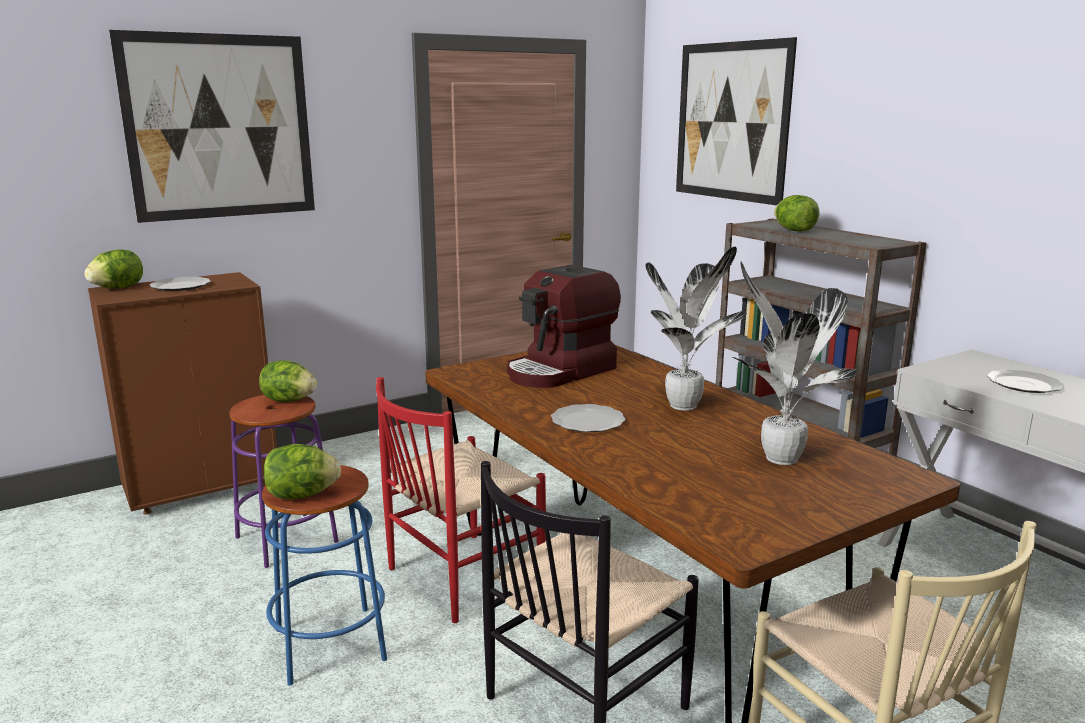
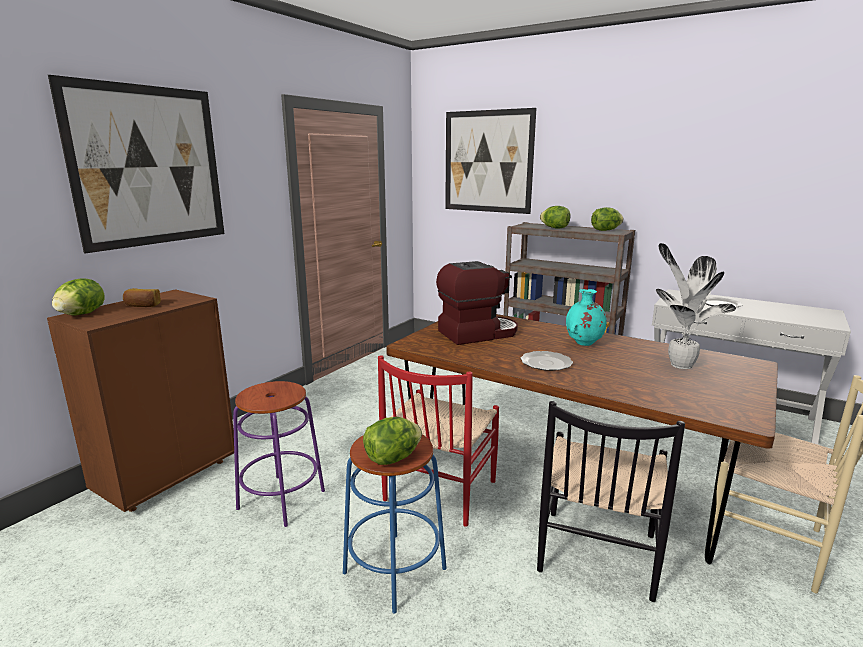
camera: 25 degrees left, 0 degrees up
plate [150,277,211,291] -> bread [123,288,161,307]
lettuce [259,360,317,402] -> lettuce moved to [591,207,624,231]
coffee machine [507,265,621,388] -> coffee machine turned 135 degrees counterclockwise [436,261,518,345]
potted plant [646,247,747,411] -> turquoise vase [566,289,607,346]

